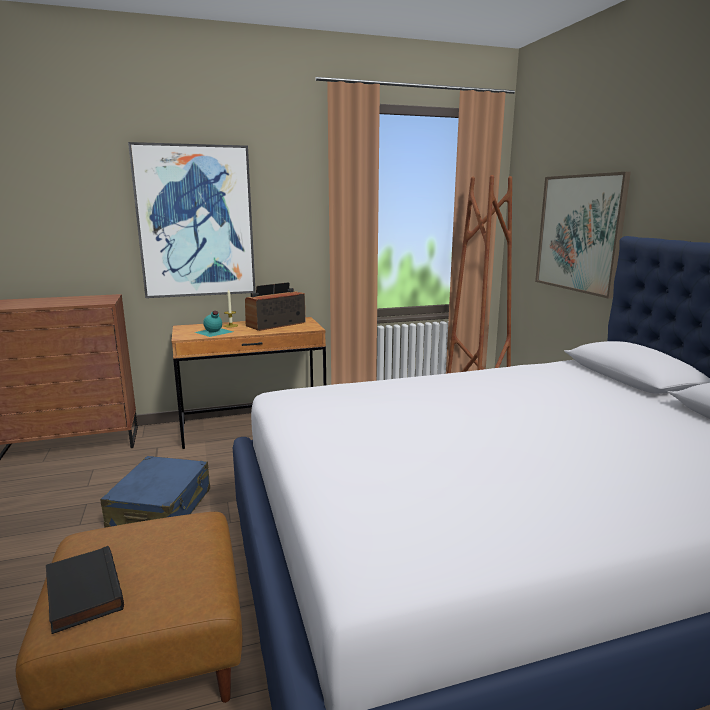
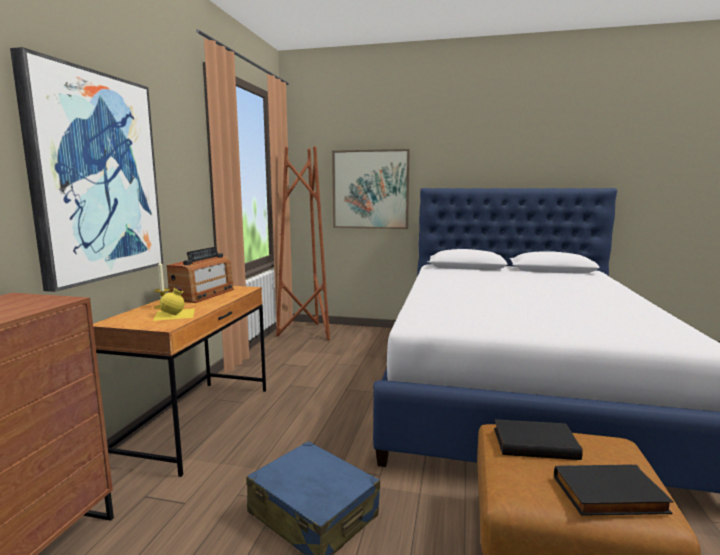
camera: 60 degrees left, 5 degrees down
turquoise bottle [195,311,233,337] -> yellow bottle [153,287,195,321]
radio [245,282,306,331] -> radio turned 150 degrees counterclockwise [167,247,234,303]
none -> black book [494,419,583,460]

